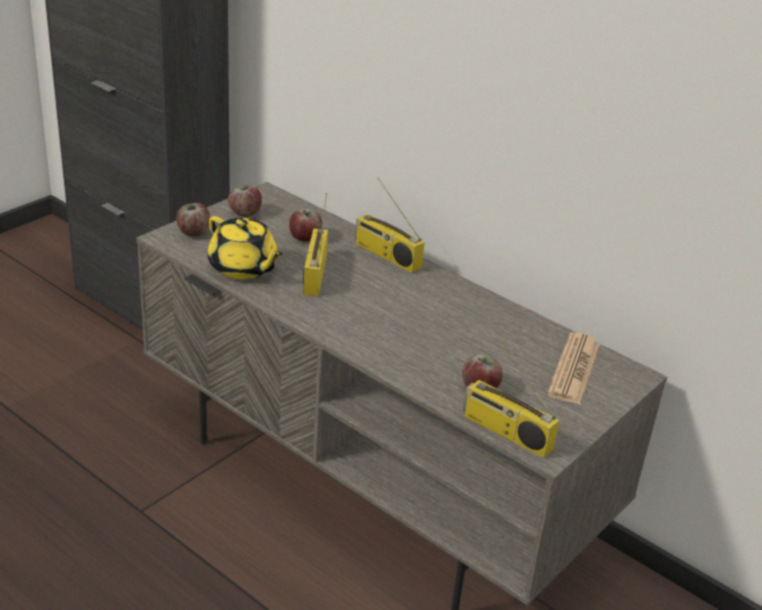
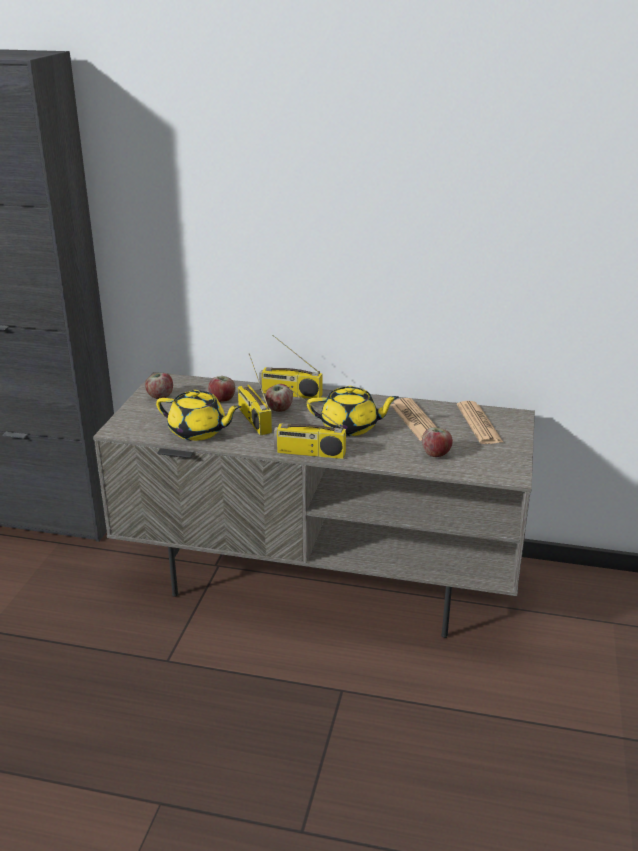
camera: 25 degrees left, 5 degrees down
apple [176,203,210,237] -> apple moved to [265,384,293,412]
radio [463,340,560,458] -> radio moved to [274,388,346,459]
none -> yellow teapot [307,386,399,436]
none -> newspaper [390,398,437,441]

